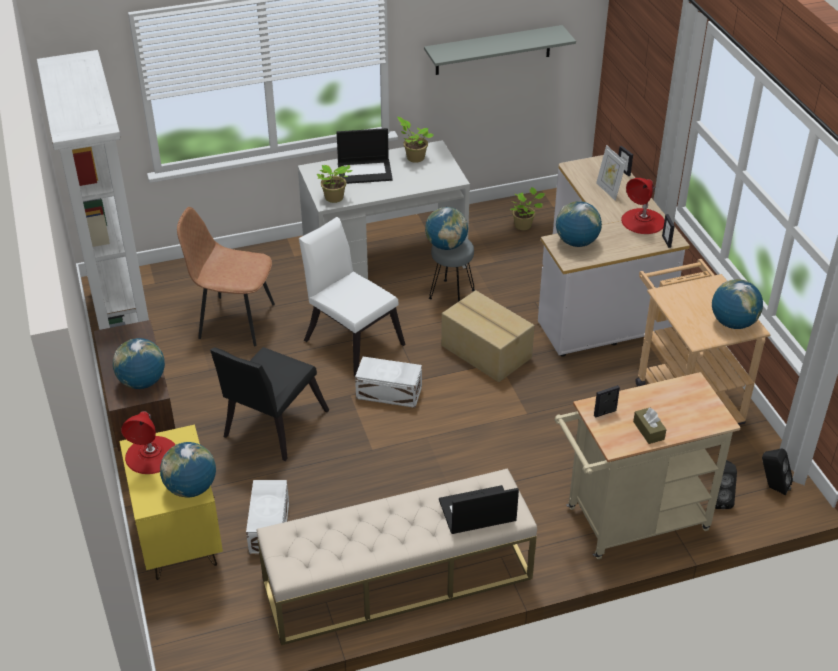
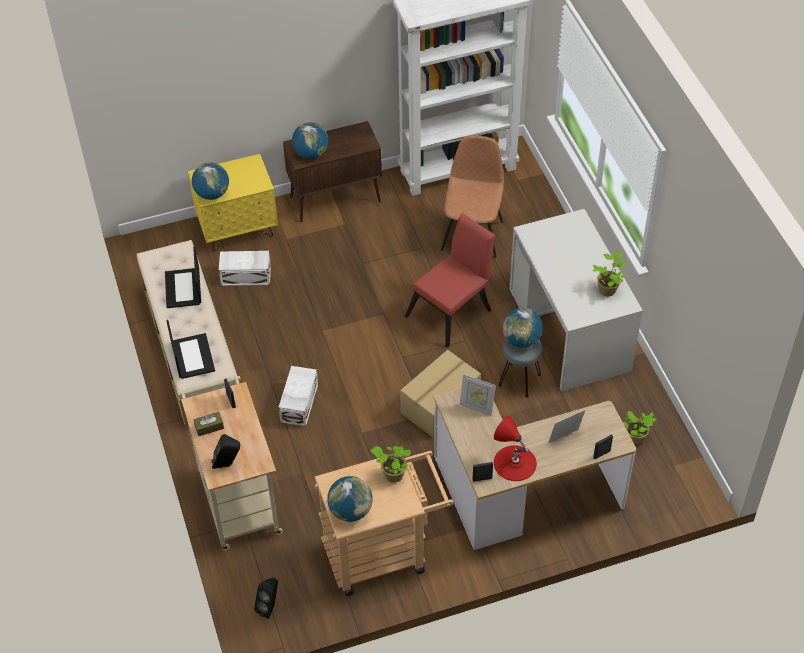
camera: 90 degrees right, 10 degrees up
red table lamp [121,411,176,474] -> none
black chair [210,347,329,461] -> none
white chair [299,217,406,377] -> red chair [404,213,495,348]
potted plant [317,165,352,203] -> potted plant moved to [370,446,411,483]
laptop [337,128,393,184] -> laptop moved to [165,247,201,308]
white storage box [355,357,422,408] -> white storage box moved to [279,366,318,427]
grey shelf [424,25,576,75] -> none
globe [556,201,602,247] -> picture frame [460,374,496,416]
black speaker [715,460,737,509] -> black speaker moved to [211,434,240,469]

